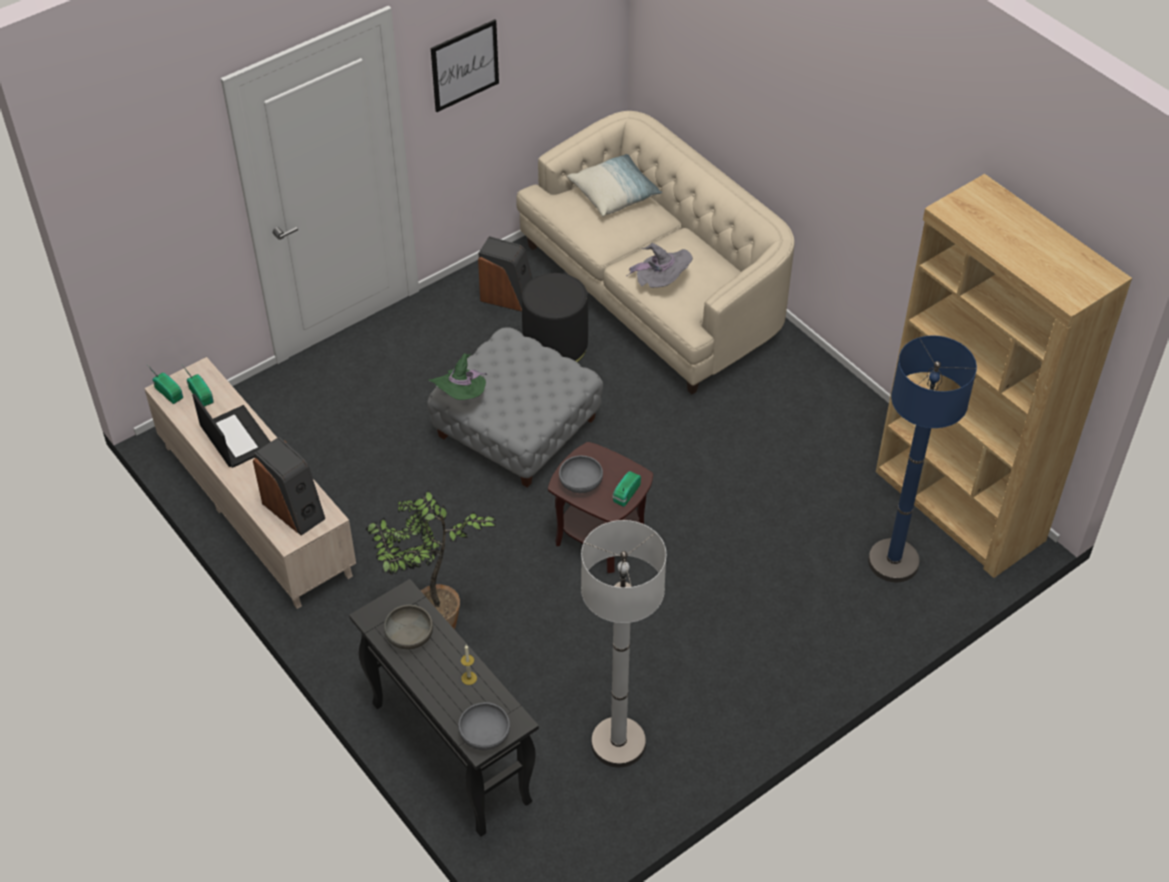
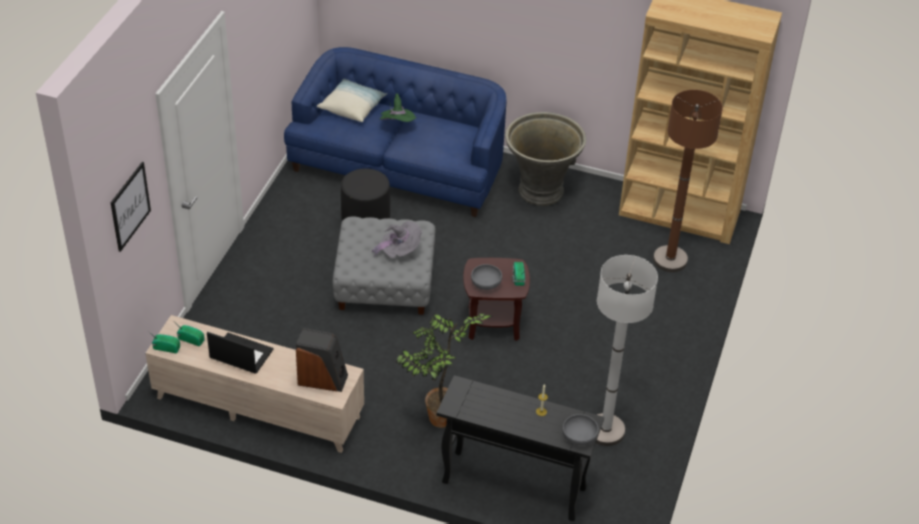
camera: 35 degrees left, 5 degrees down
grey bowl [384,605,433,649] -> none
green hat [428,353,487,400] -> green hat moved to [380,93,417,122]
picture [431,19,499,112] -> picture moved to [111,162,151,252]
speaker [478,236,533,312] -> none
beige sofa [516,111,795,394] -> blue sofa [284,47,507,217]
grey hat [626,243,693,288] -> grey hat moved to [372,221,423,258]
blue floor lamp [868,336,977,582] -> brown floor lamp [653,90,723,272]
none -> grey planter [505,112,586,206]

